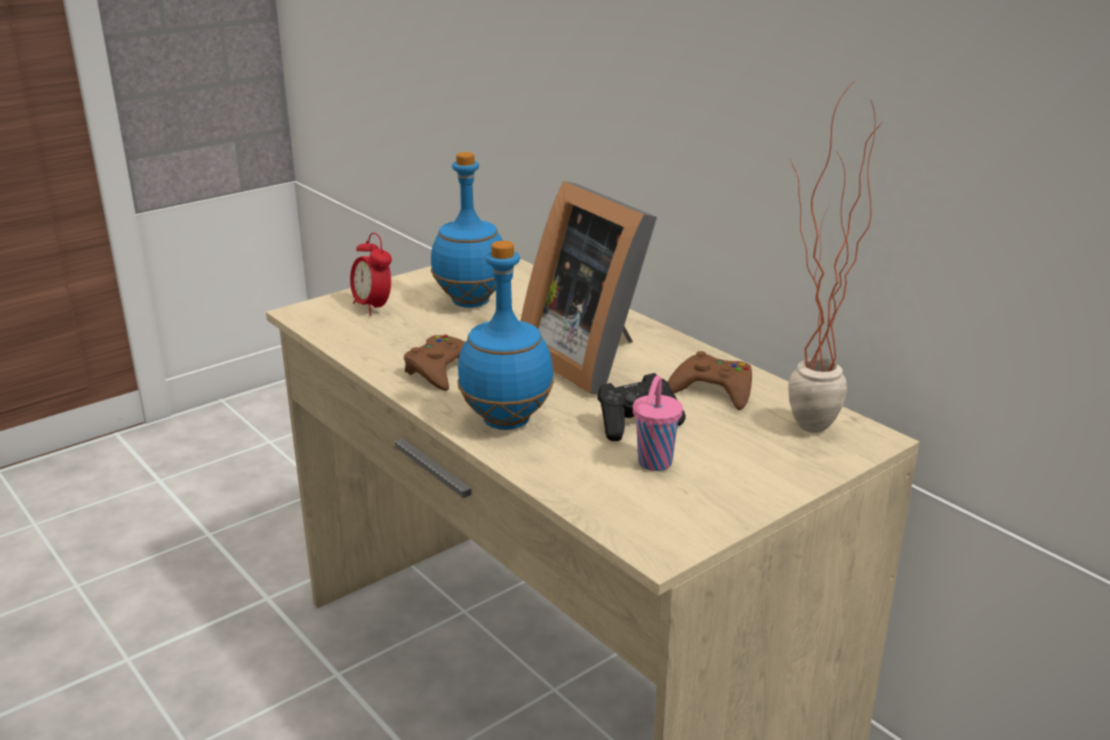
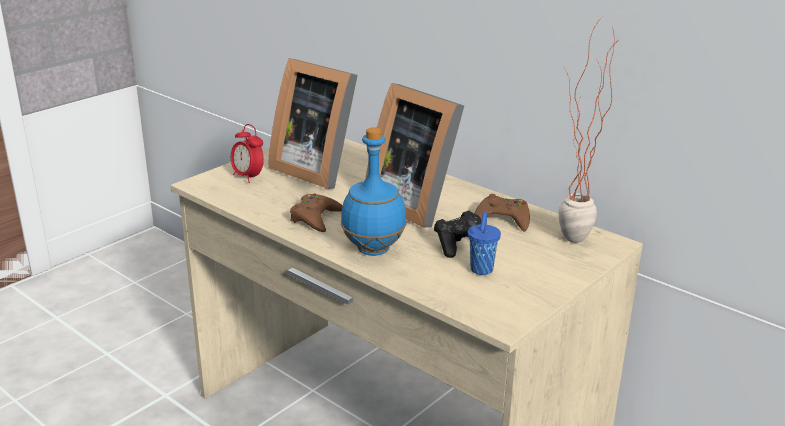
camera: 10 degrees left, 0 degrees up
blue bottle [431,152,503,308] -> picture frame [268,58,358,189]
pink cup [633,375,683,471] -> blue cup [468,211,501,275]

